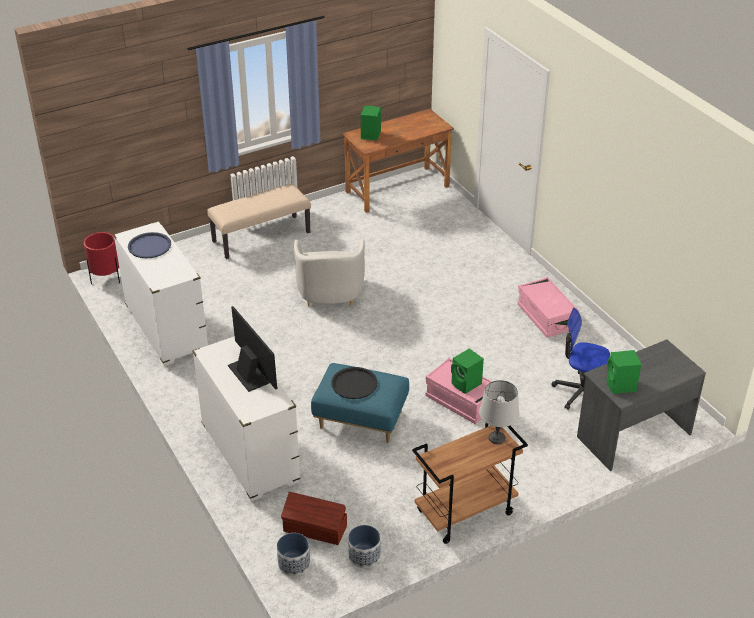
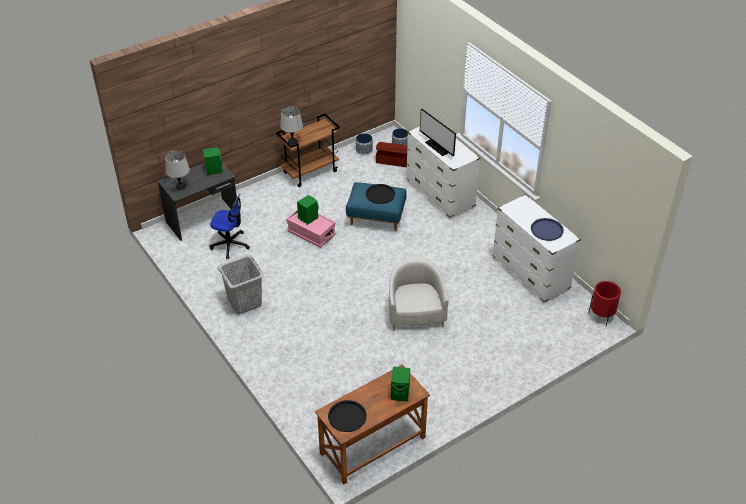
camera: 175 degrees right, 5 degrees up
beige bench [207,184,311,259] -> none
pink storage box [517,277,579,338] -> grey laundry basket [217,254,264,314]
none -> grey table lamp [165,150,190,190]
none -> black tray [328,400,367,432]

